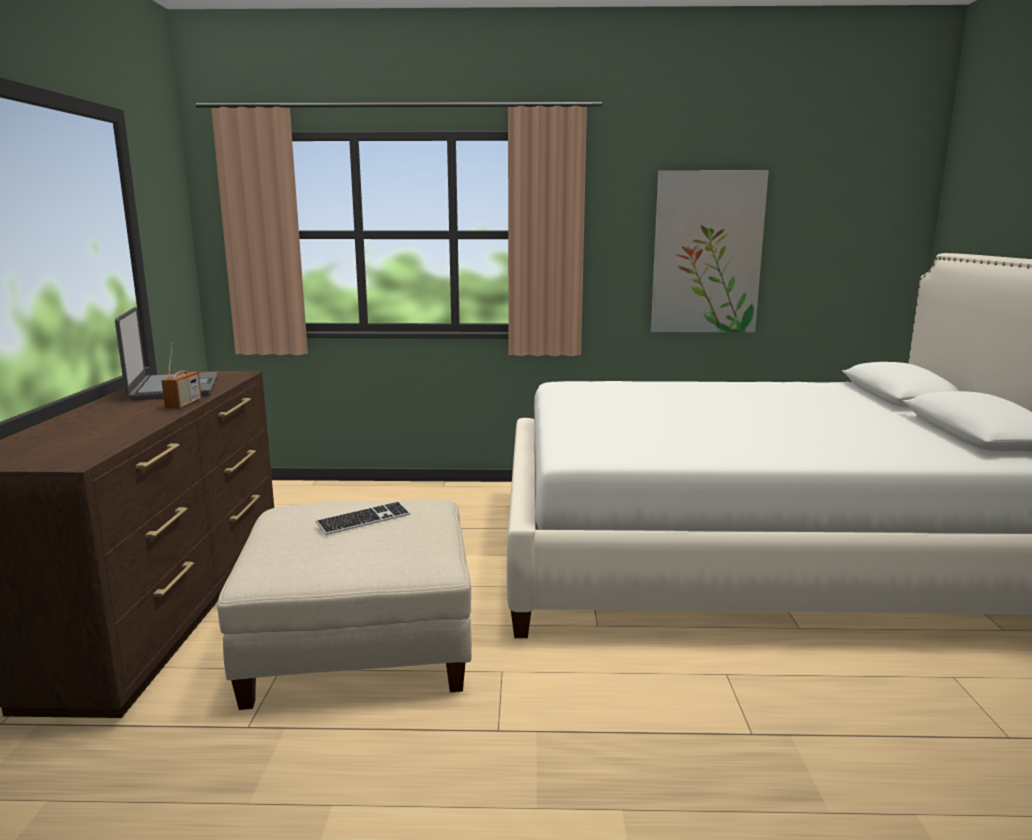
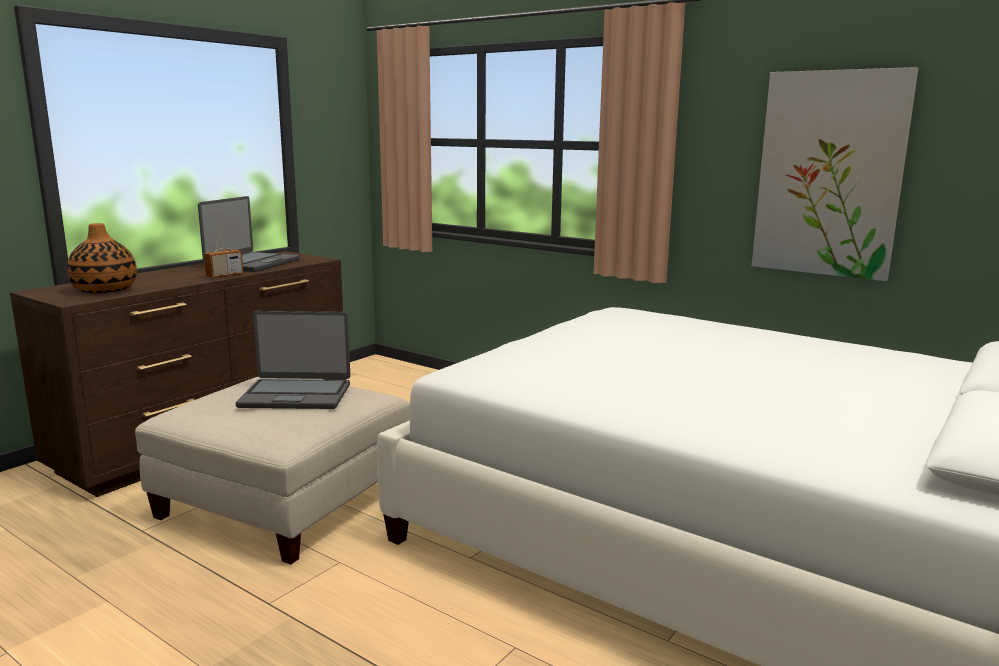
camera: 35 degrees right, 0 degrees up
keyboard [316,501,410,535] -> laptop [236,311,350,409]
none -> vase [67,223,137,293]

